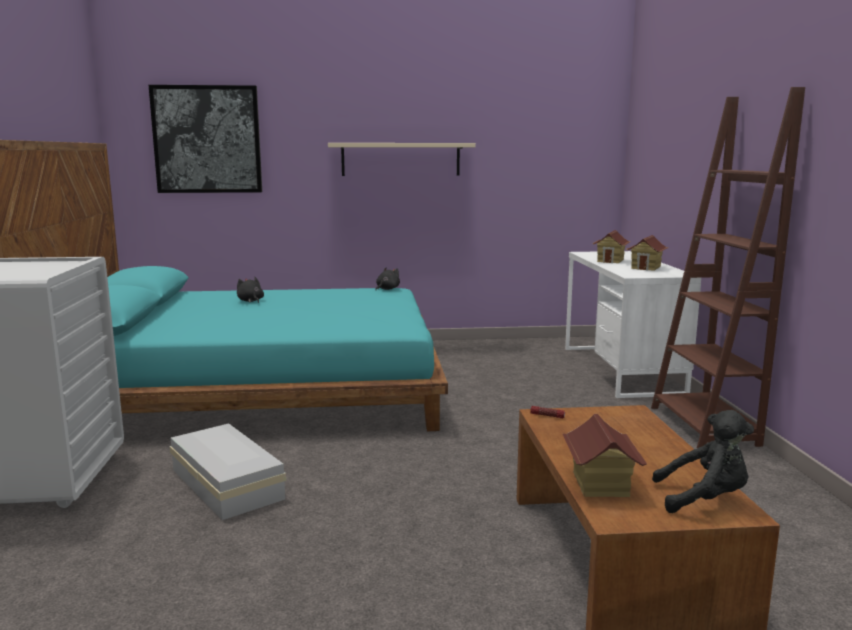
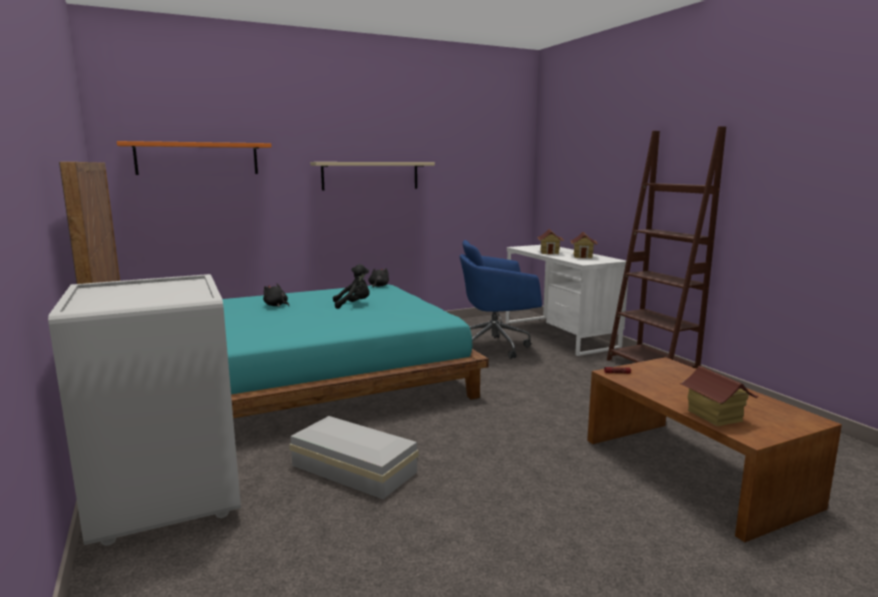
camera: 20 degrees left, 0 degrees up
picture [148,85,262,193] -> orange shelf [117,141,271,175]
black plush toy [652,410,754,513] -> black plush toy moved to [333,264,370,309]
none -> blue office chair [460,240,542,359]

